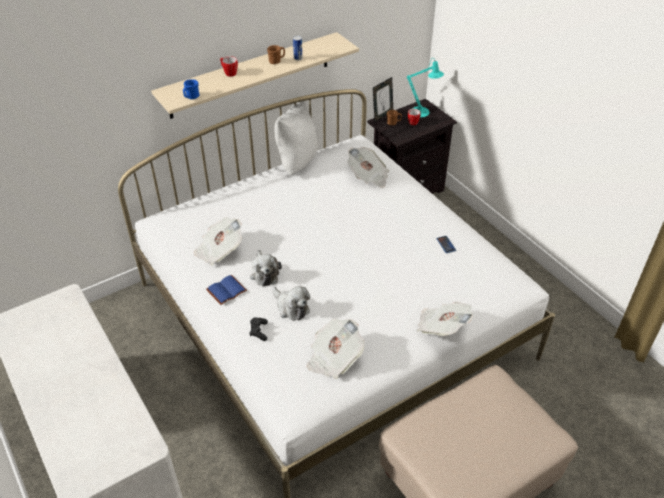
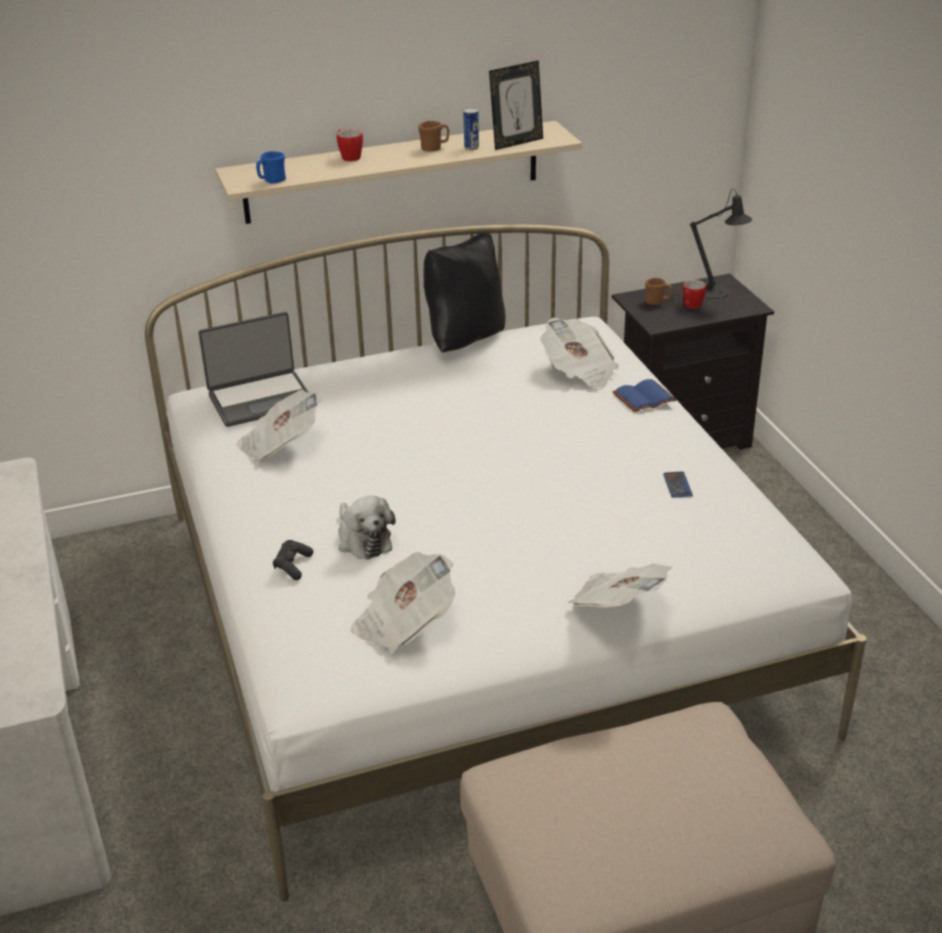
camera: 15 degrees right, 10 degrees down
blue book [206,275,247,305] -> blue book moved to [613,379,677,412]
plush toy [250,250,282,287] -> none
white pillow [274,101,318,175] -> black pillow [423,233,506,353]
picture frame [373,77,393,122] -> picture frame moved to [489,60,543,150]
turquoise table lamp [407,58,444,117] -> black table lamp [690,189,753,299]
none -> laptop [198,312,309,427]

